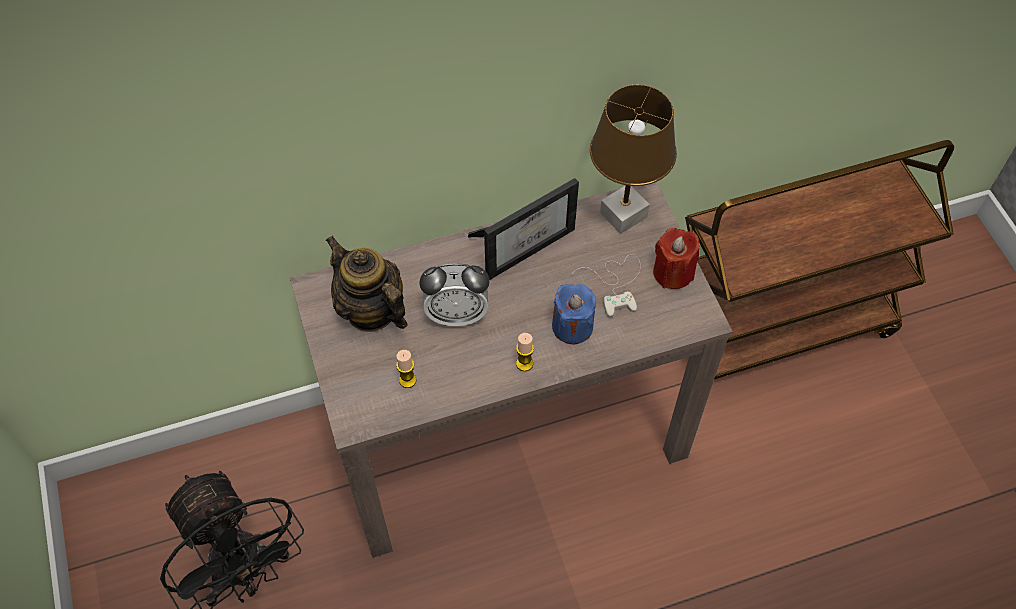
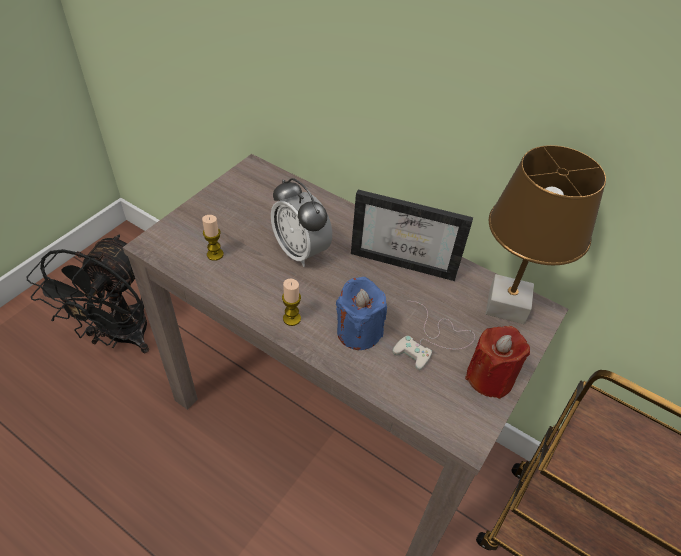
camera: 50 degrees right, 10 degrees down
teapot [325,236,408,332] -> none

